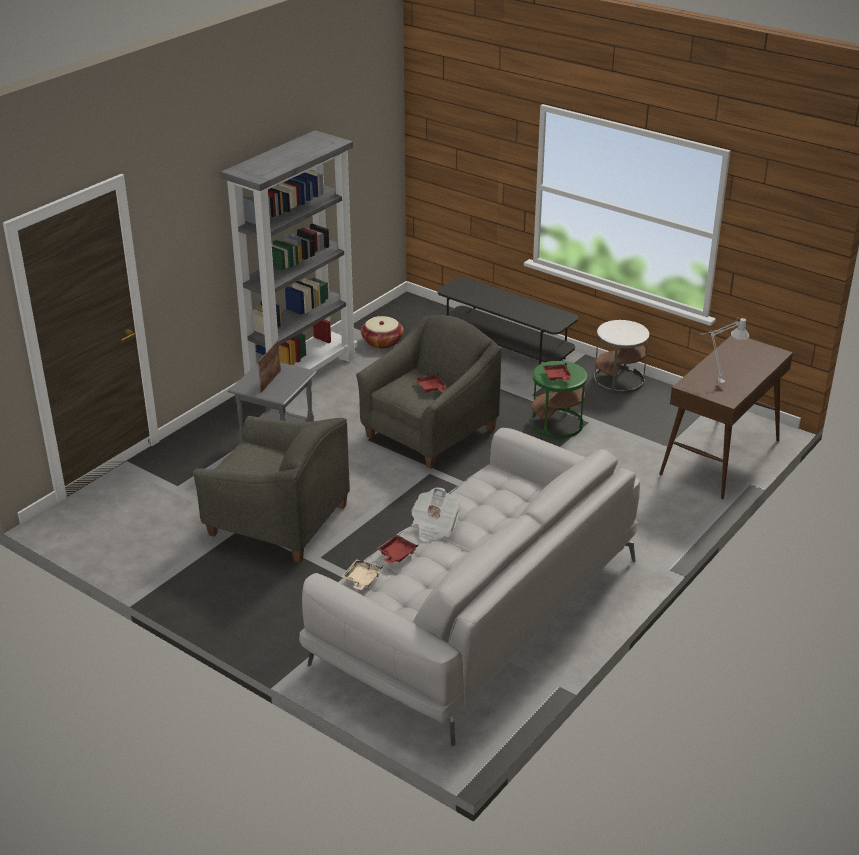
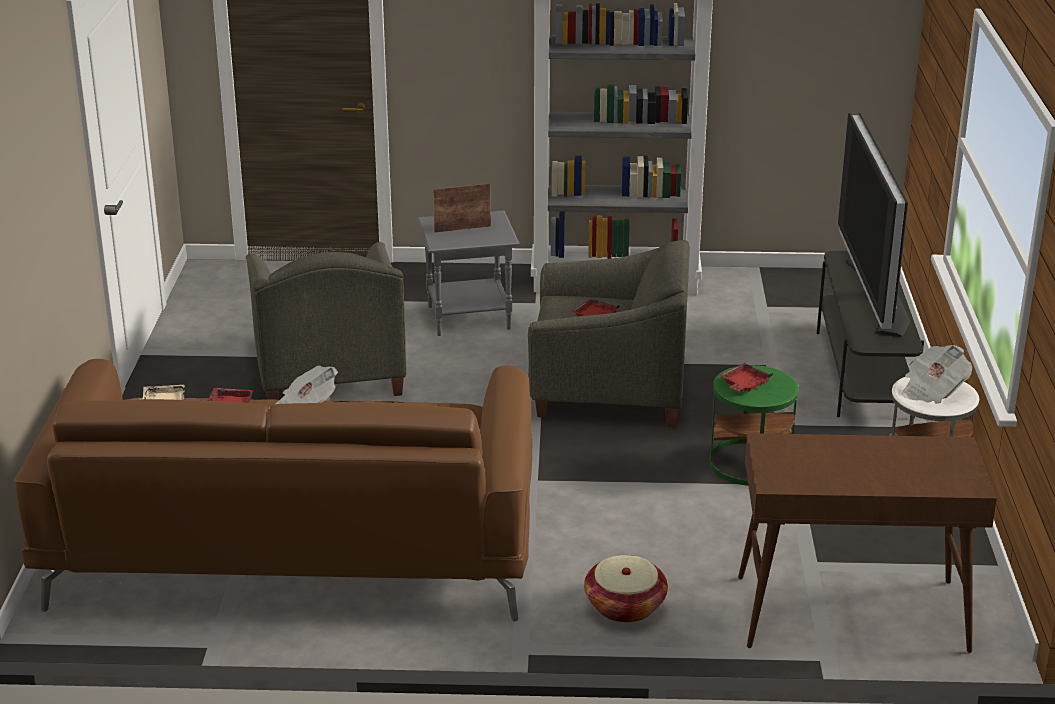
camera: 55 degrees right, 5 degrees down
grey sofa [299,428,640,746] -> brown sofa [13,359,532,622]
basket [361,316,403,349] -> basket moved to [584,555,668,623]
grey table lamp [700,317,749,384] -> none
none -> television [838,113,910,337]
none -> newspaper [902,345,972,404]

